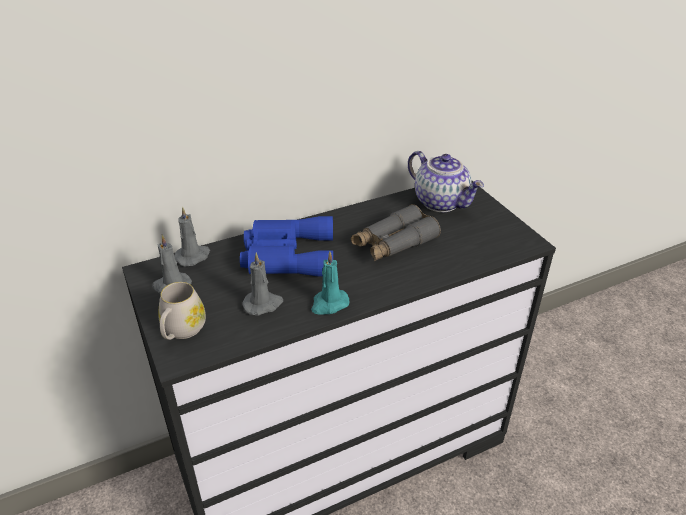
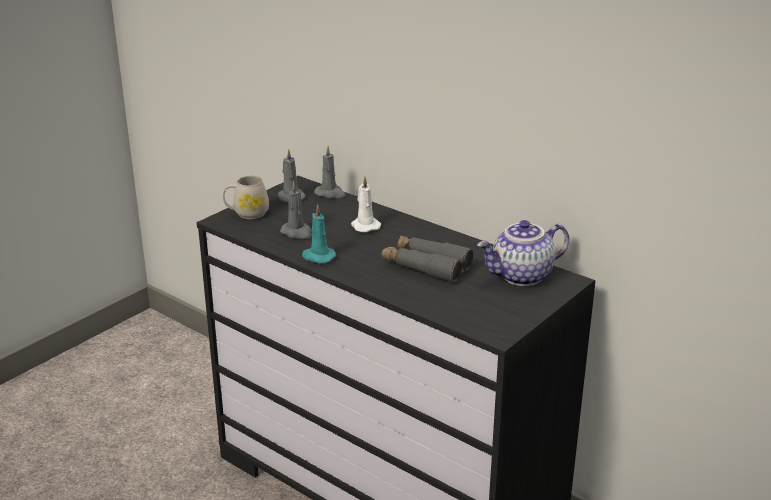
camera: 65 degrees right, 10 degrees down
blue binoculars [240,216,333,277] -> white candle [351,177,381,232]
teapot [408,151,484,212] -> teapot turned 45 degrees clockwise [477,220,569,286]

